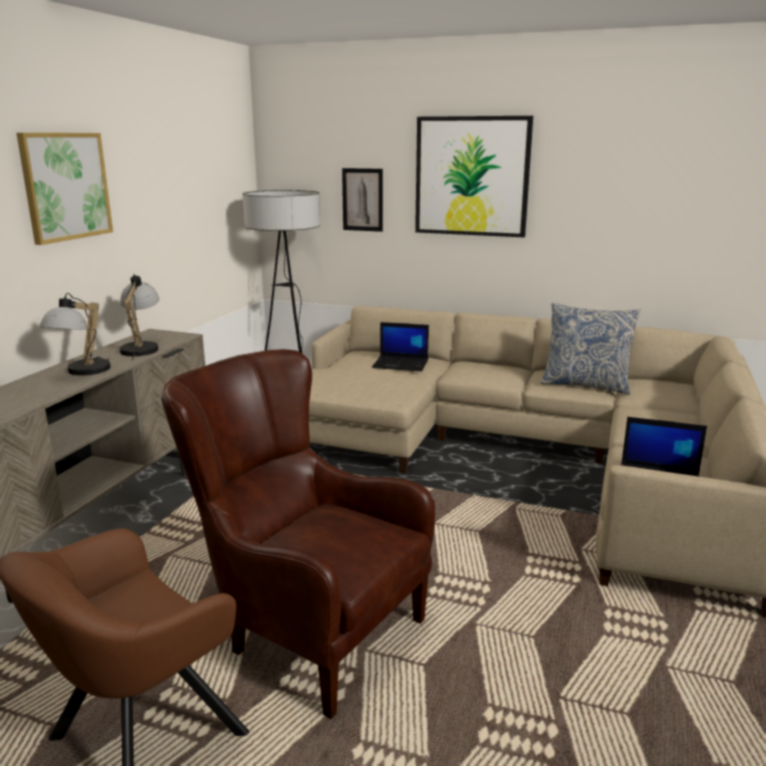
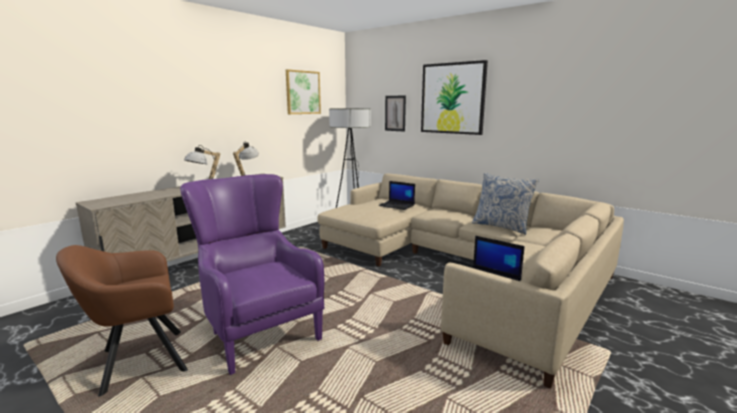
camera: 20 degrees right, 5 degrees down
picture [17,133,113,245] -> picture moved to [286,69,321,114]
brown armchair [161,349,435,719] -> purple armchair [180,174,324,375]

